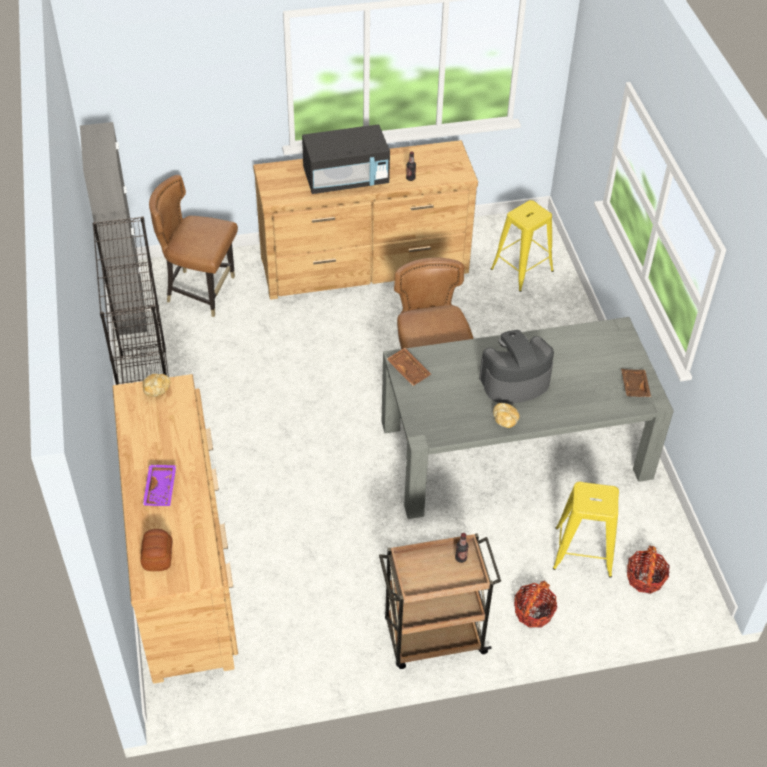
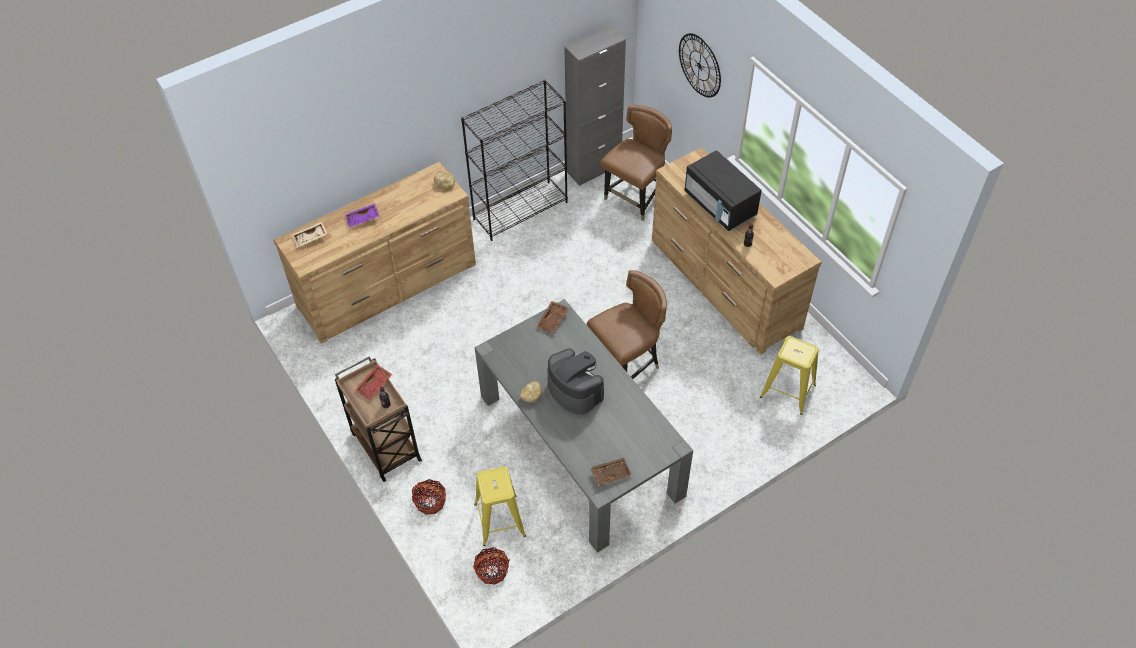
camera: 70 degrees right, 5 degrees up
bread [141,529,172,571] -> beige tray [292,222,327,247]
brown chair [149,175,238,317] -> brown chair turned 45 degrees clockwise [600,105,672,221]
none -> red tray [355,365,392,400]
none -> wall clock [679,33,721,98]

